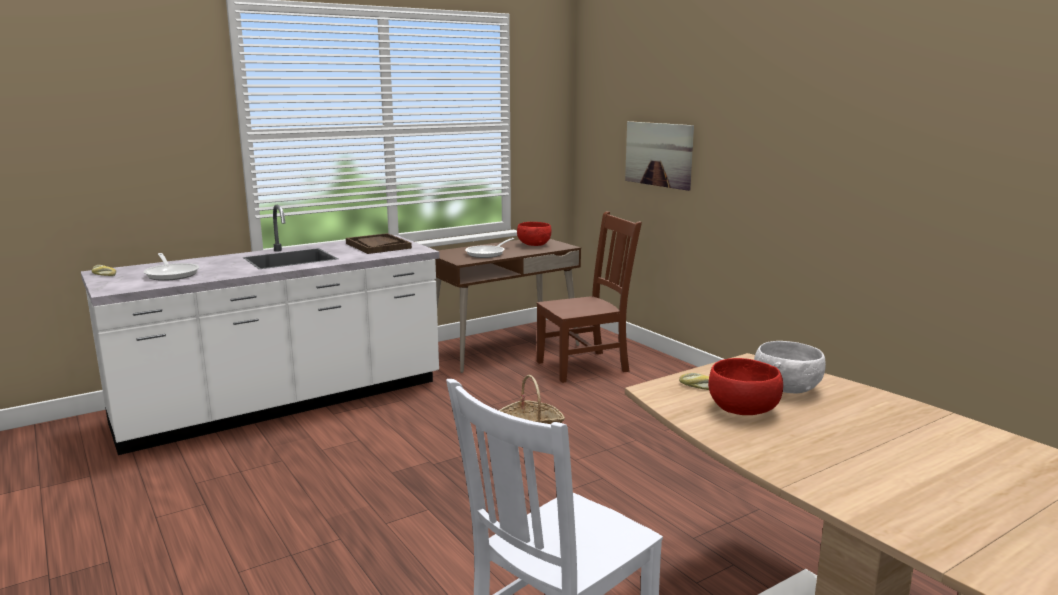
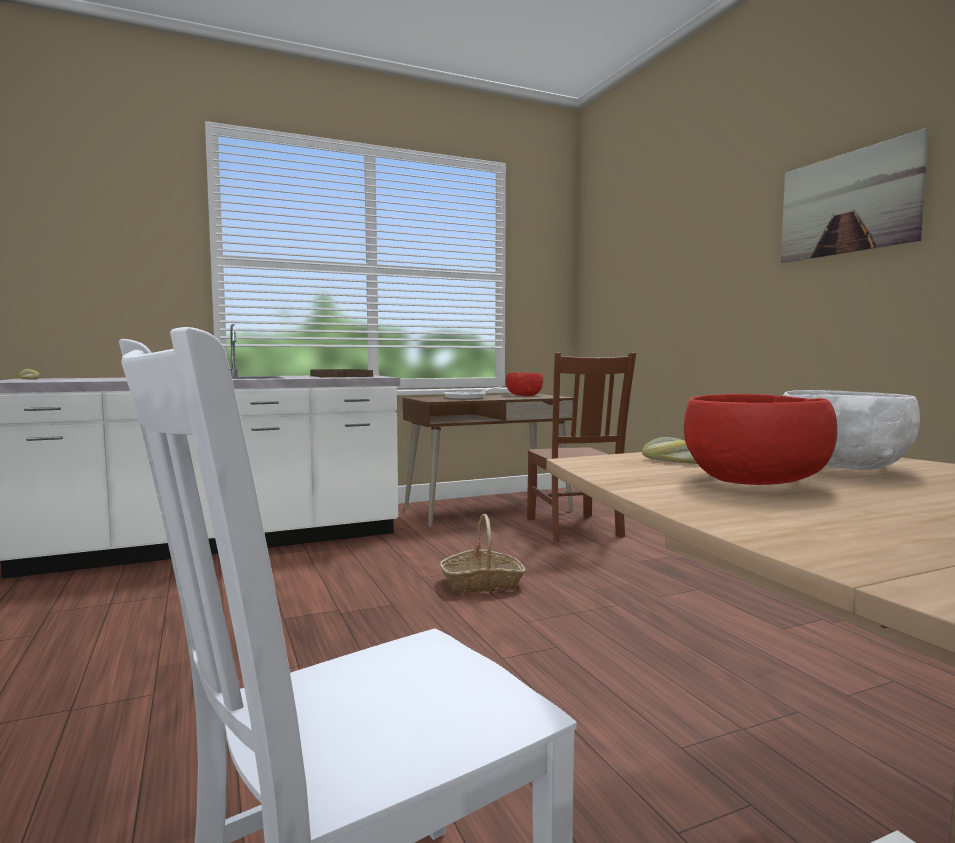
camera: 10 degrees right, 10 degrees down
frying pan [143,253,199,281] -> none
brown chair [537,211,642,383] -> brown chair turned 90 degrees clockwise [527,353,636,542]
picture [625,121,694,191] -> picture moved to [781,128,929,263]

